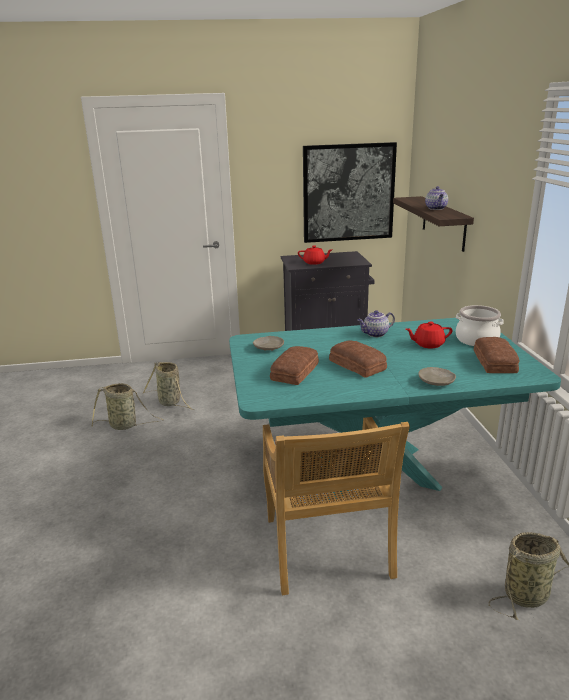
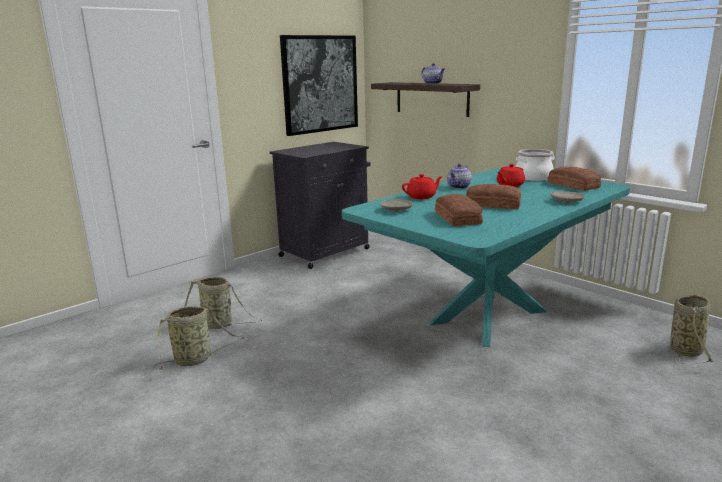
camera: 35 degrees left, 5 degrees down
beige chair [263,417,410,595] -> none
red teapot [298,246,332,265] -> red teapot moved to [402,174,443,199]

